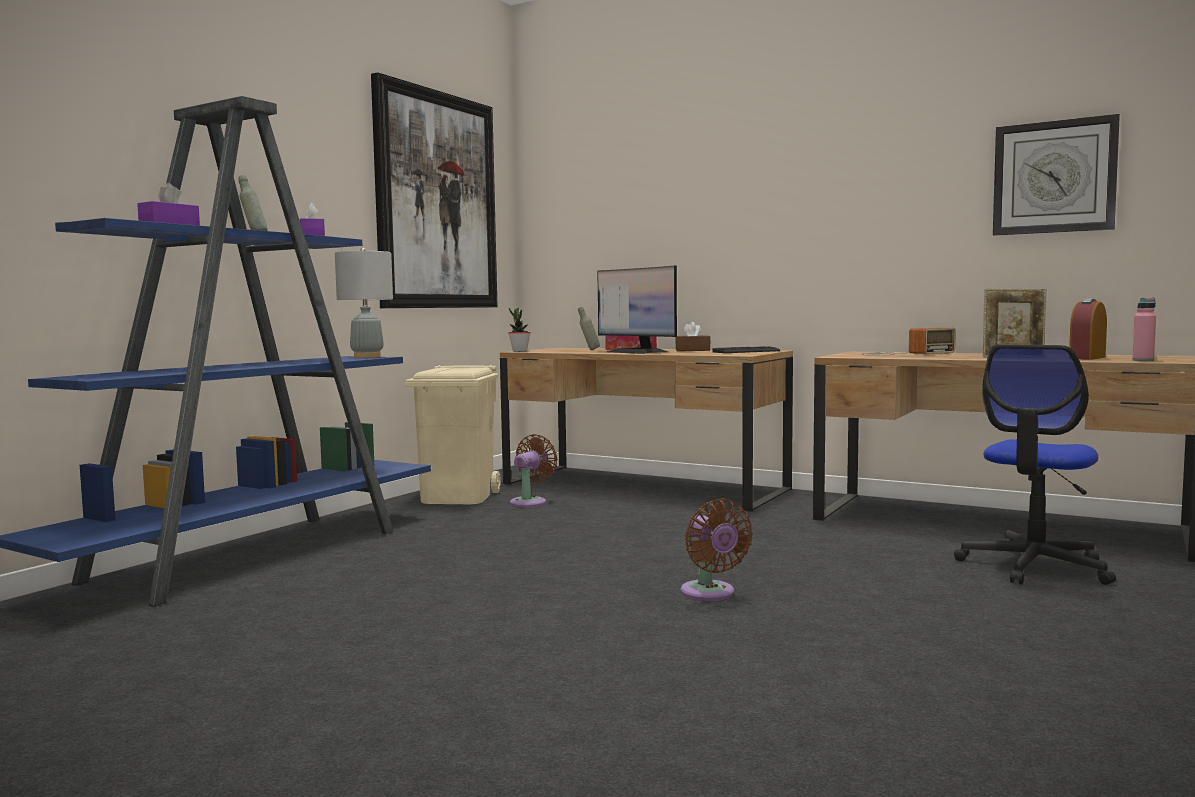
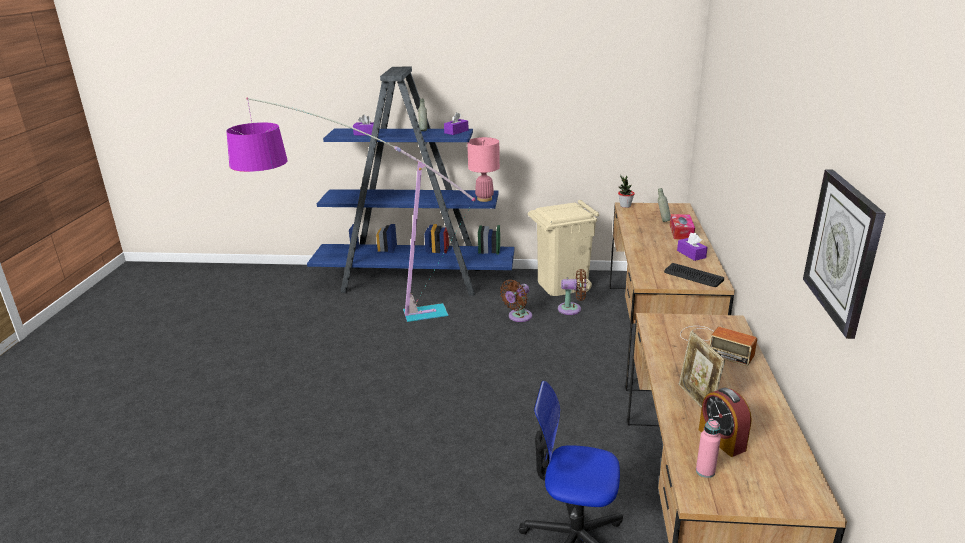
camera: 65 degrees right, 20 degrees up
grey table lamp [335,248,393,358] -> pink table lamp [467,137,500,202]
picture [371,72,498,308] -> none
monitor [597,266,677,354] -> none
brown tissue box [675,322,711,351] -> purple tissue box [677,232,708,261]
brown fan [680,499,753,601] -> brown fan moved to [500,280,532,322]
alarm clock [1069,298,1107,360] -> alarm clock turned 135 degrees counterclockwise [699,387,752,457]
none -> floor lamp [226,97,476,322]

